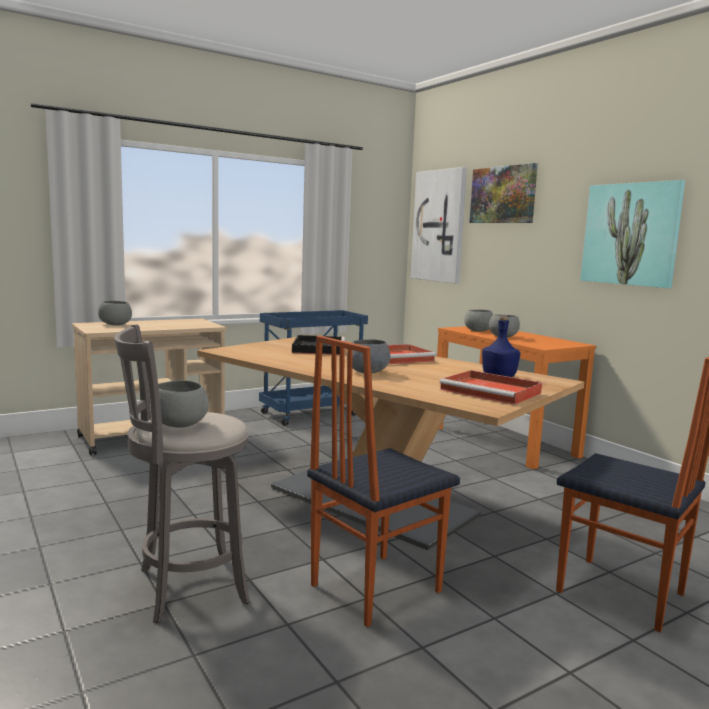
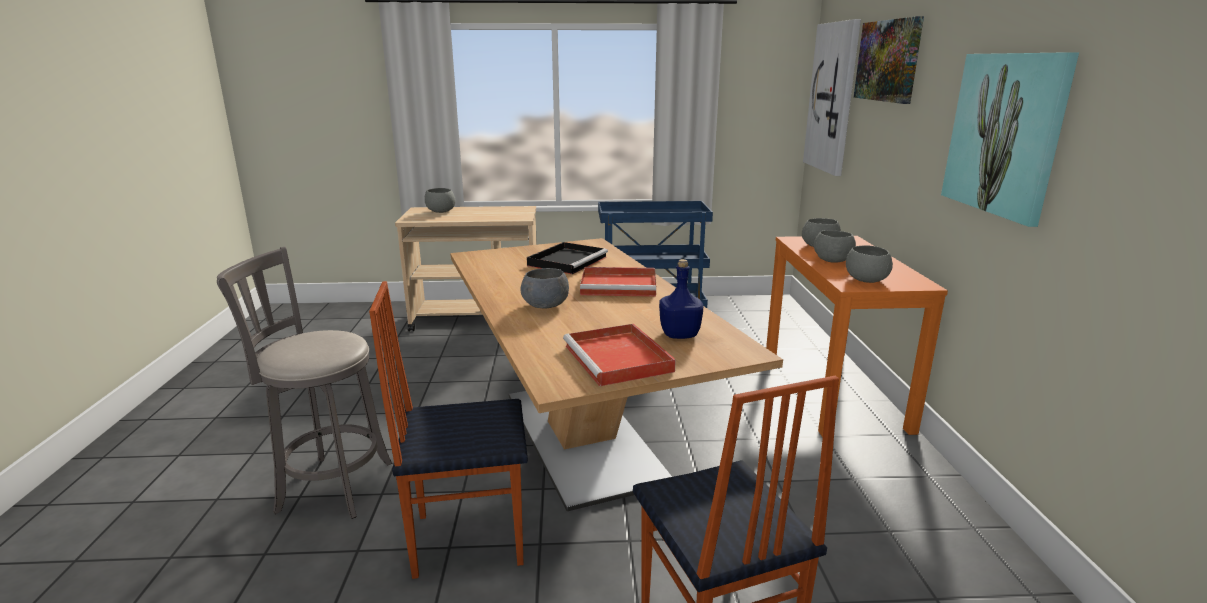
camera: 30 degrees right, 10 degrees up
grey bowl [158,380,209,428] -> grey bowl moved to [846,245,893,283]

